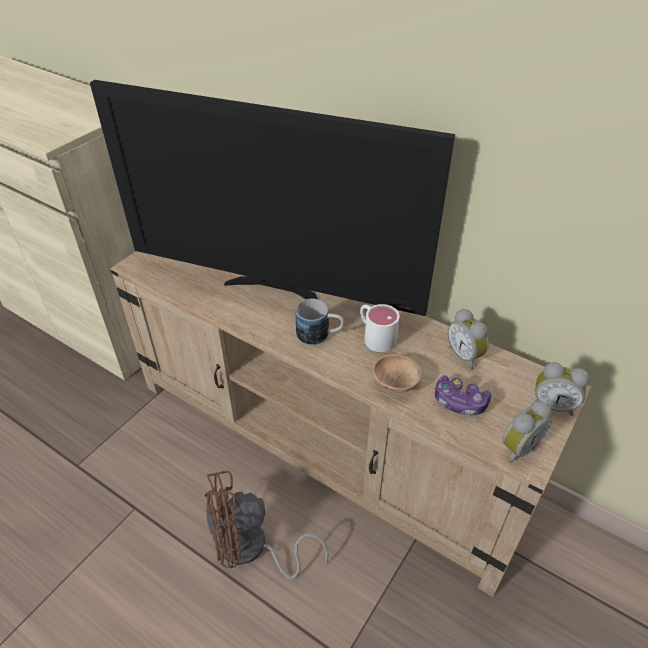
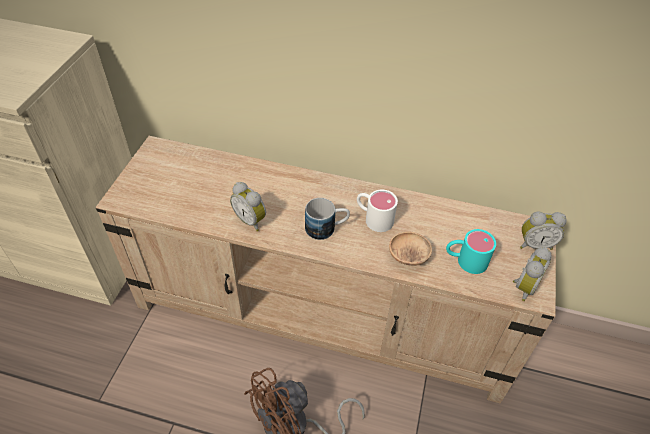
camera: 20 degrees left, 5 degrees up
television [90,80,455,316] -> none
game controller [435,375,491,417] -> turquoise mug [446,229,496,274]
alarm clock [448,309,489,369] -> alarm clock moved to [230,182,266,231]

